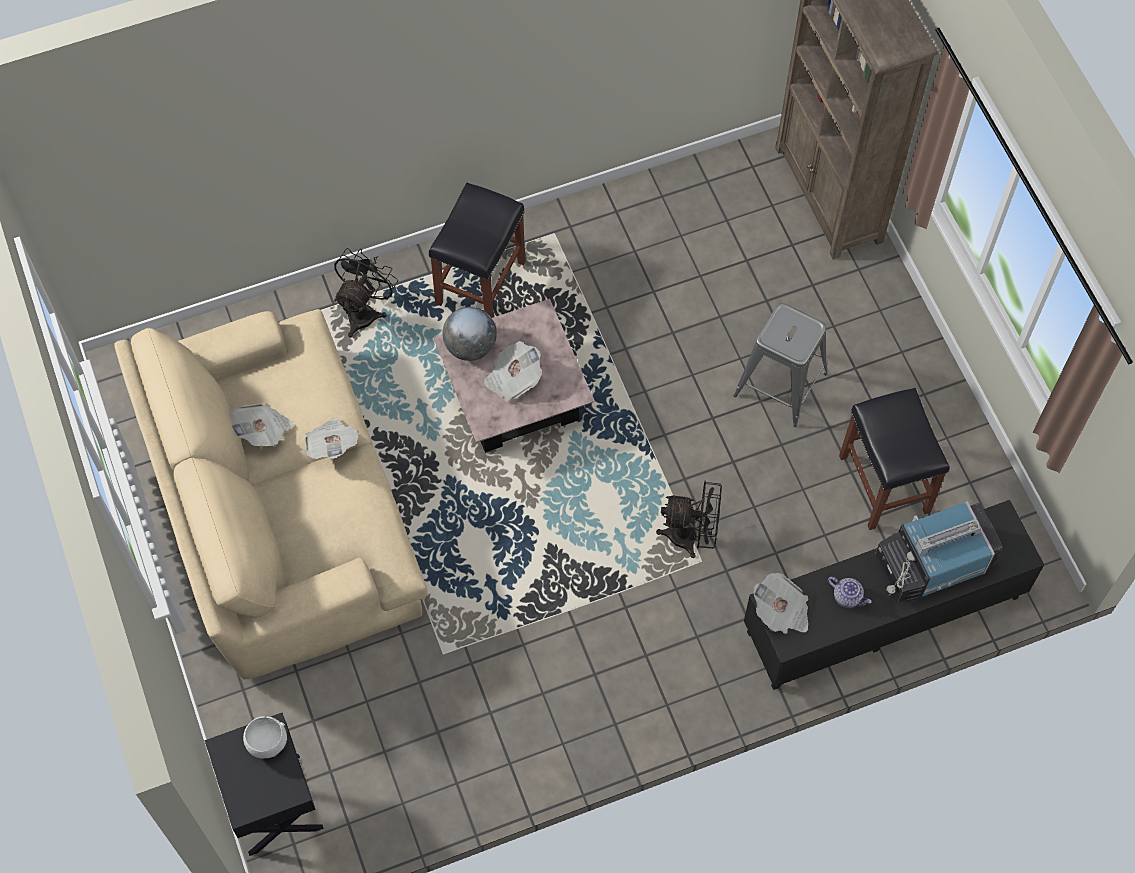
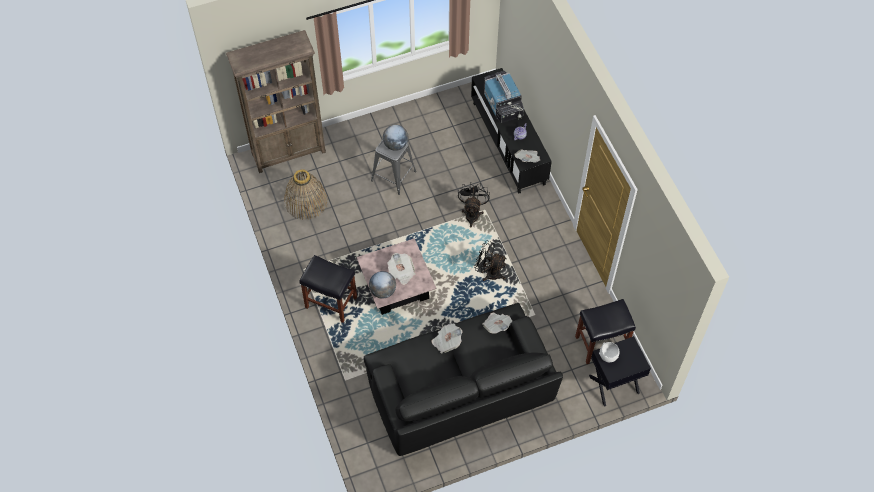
camera: 90 degrees left, 5 degrees down
beige sofa [114,309,427,679] -> black sofa [364,303,563,456]
newspaper [230,404,294,446] -> newspaper moved to [482,312,512,334]
black fan [334,248,398,338] -> black fan moved to [474,241,507,281]
black stool [839,388,950,530] -> black stool moved to [575,299,636,364]
none -> basket [284,169,328,220]
none -> globe [383,125,409,151]

